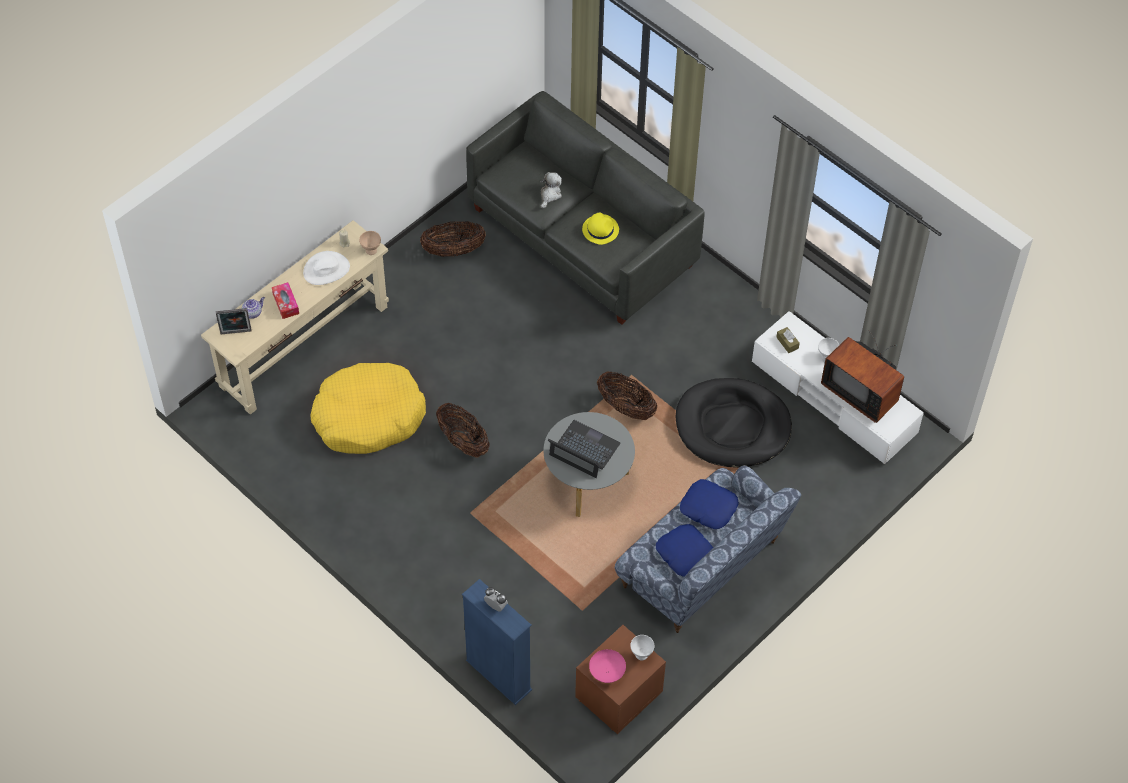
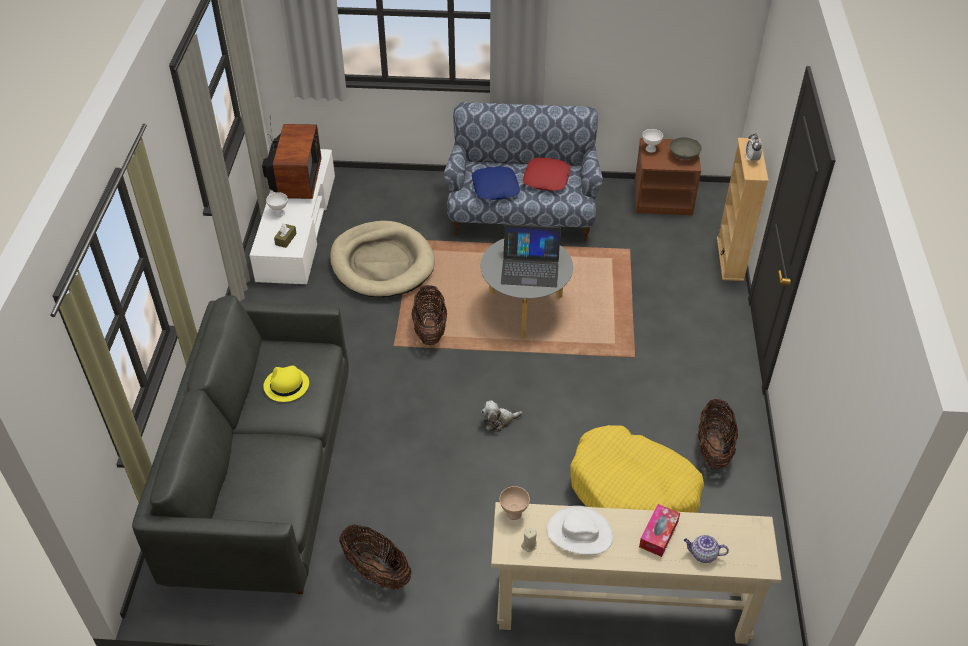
camera: 130 degrees left, 10 degrees down
picture frame [216,308,252,335] -> none
basket [436,403,490,458] -> basket moved to [698,399,738,469]
blue bookcase [462,579,532,705] -> beige bookcase [717,138,769,281]
plush toy [540,172,562,209] -> plush toy moved to [481,400,523,431]
laptop [548,420,620,478] -> laptop turned 75 degrees counterclockwise [501,224,561,287]
pink bowl [589,649,626,683] -> grey bowl [670,137,702,160]
blue pillow [656,524,713,576] -> red pillow [523,157,571,191]
black dog bed [675,378,792,468] -> beige dog bed [330,221,435,298]

